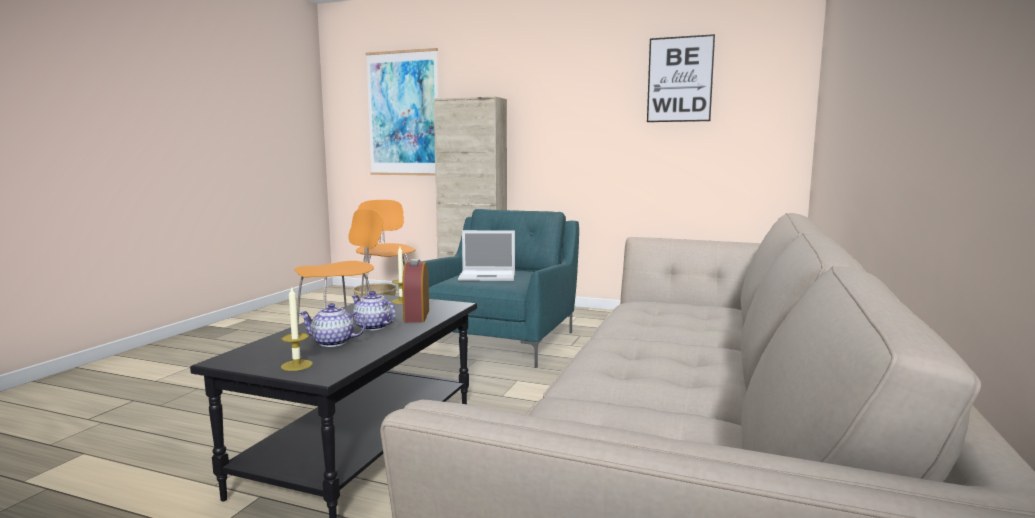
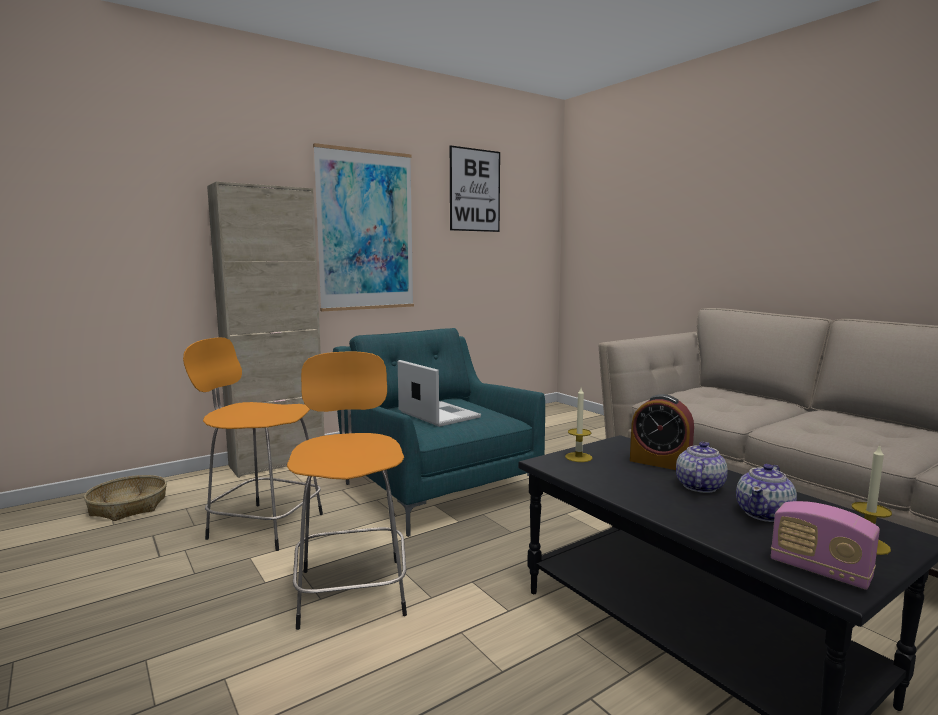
camera: 55 degrees left, 0 degrees up
teapot [352,291,396,331] -> teapot turned 135 degrees clockwise [676,442,728,493]
picture [365,48,438,176] -> picture moved to [313,143,414,311]
laptop [458,230,515,281] -> laptop turned 75 degrees counterclockwise [398,360,481,427]
none -> radio [771,501,880,590]

